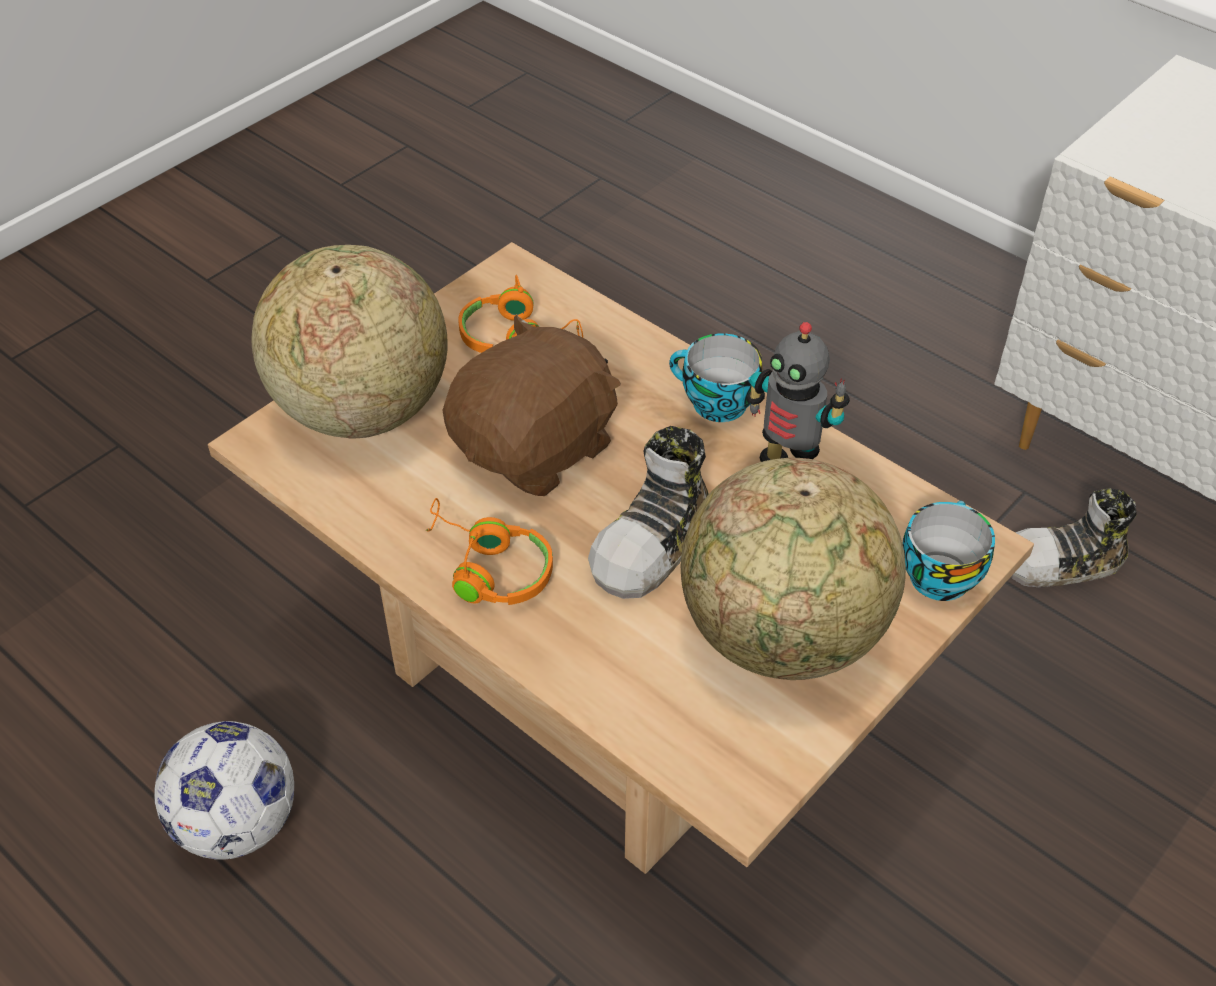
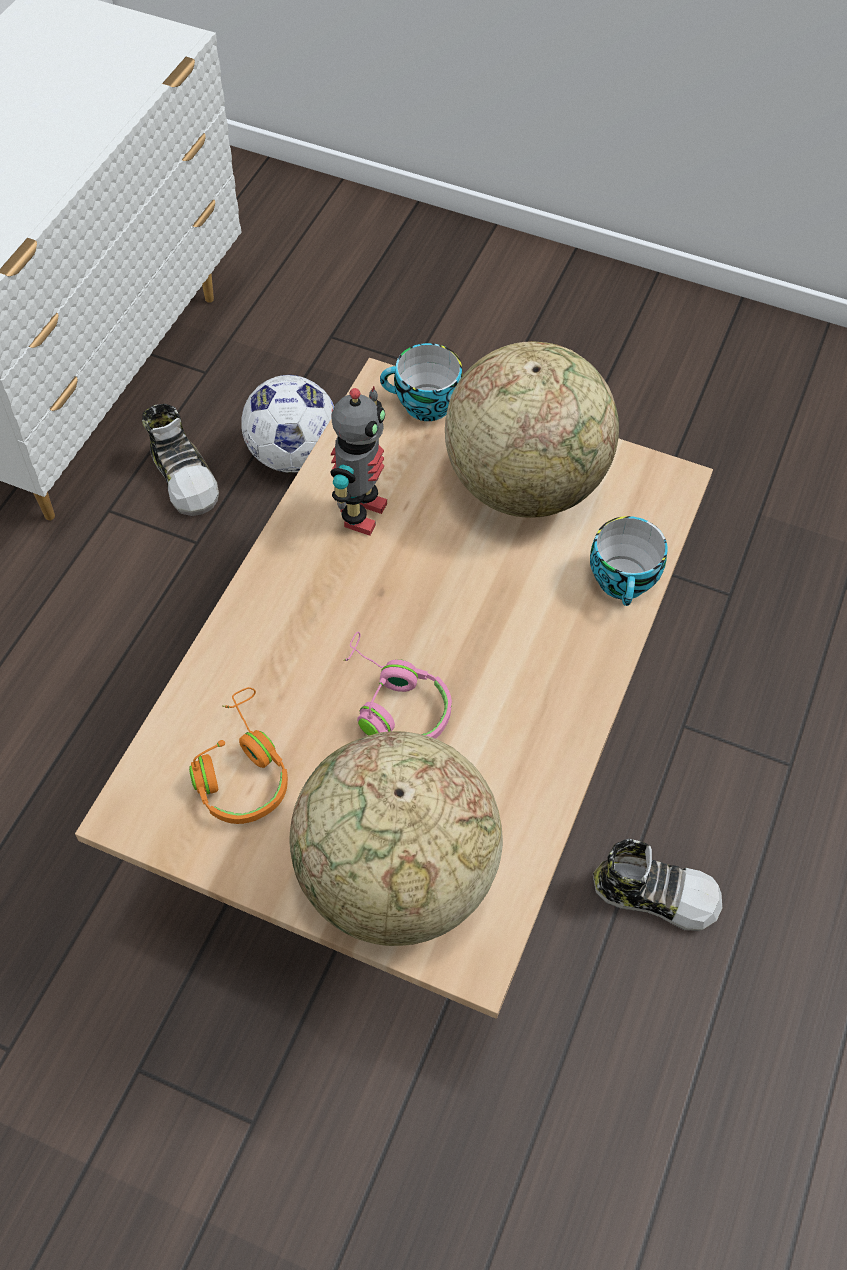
camera: 110 degrees left, 10 degrees up
football [154,721,294,860] -> football moved to [241,375,334,473]
orange headphones [426,498,553,605] -> none
brown plush toy [443,315,621,496] -> pink headphones [343,632,452,739]
shoe [588,426,709,599] -> shoe moved to [593,838,722,931]
cup [669,333,762,422] -> cup moved to [590,516,668,606]

